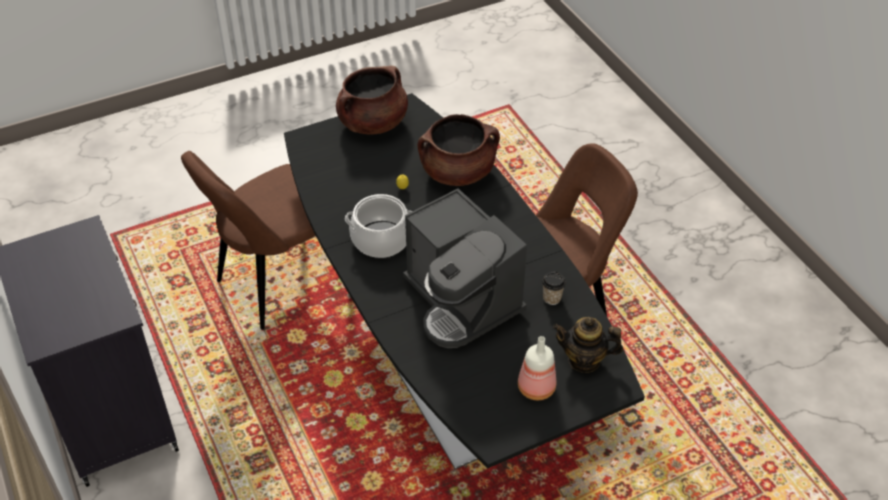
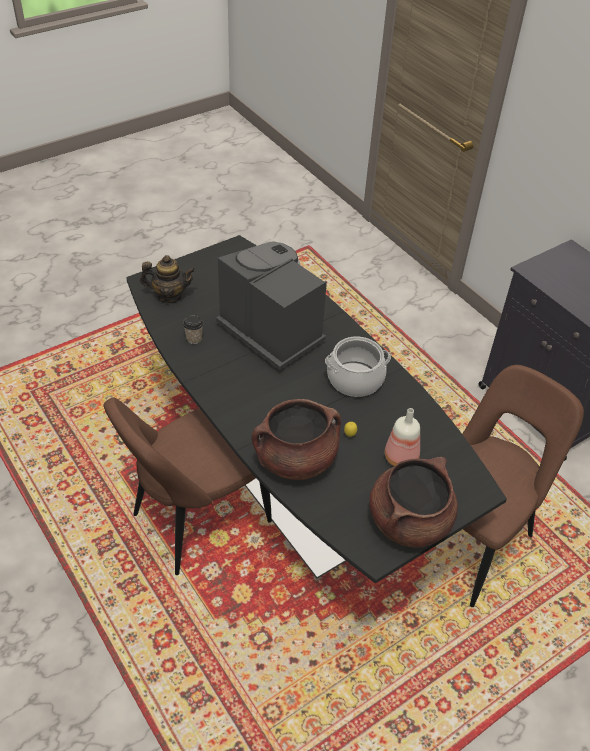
camera: 170 degrees right, 0 degrees up
bottle [518,336,556,400] -> bottle moved to [385,408,420,466]

